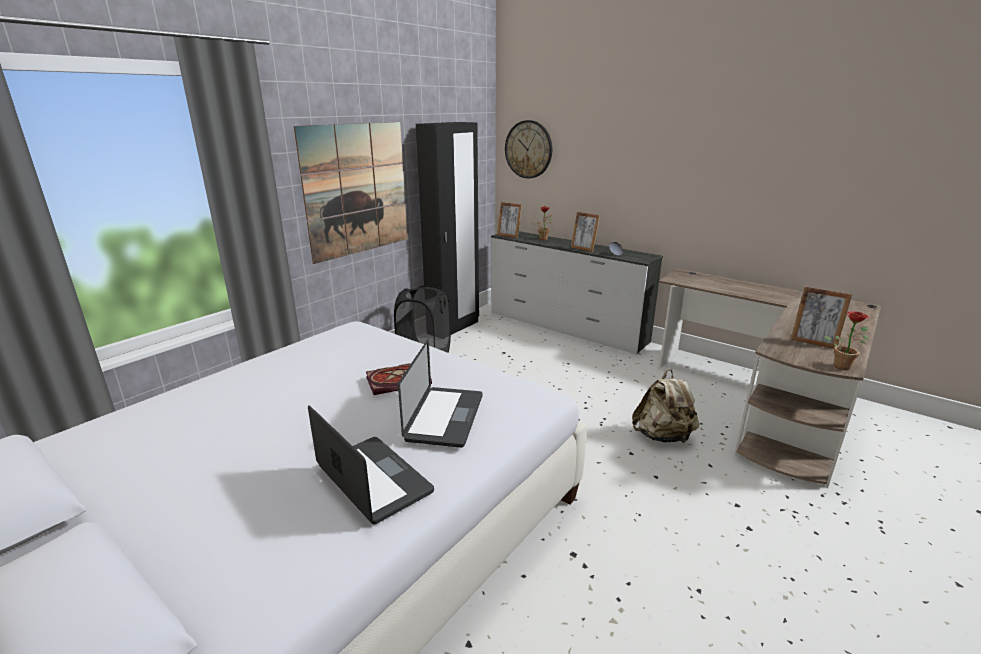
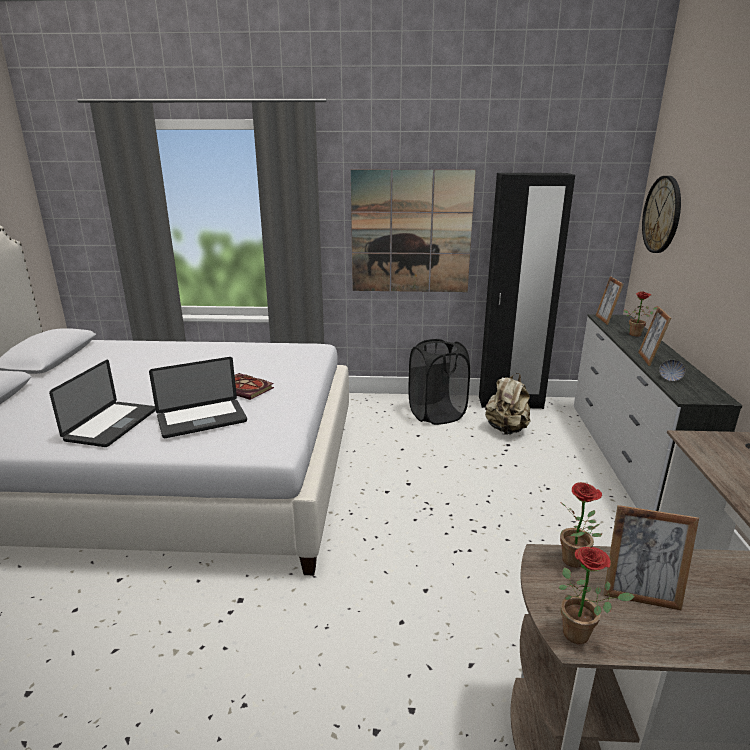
camera: 55 degrees right, 0 degrees up
beige backpack [632,369,699,443] -> beige backpack moved to [485,373,531,435]
picture frame [791,287,852,349] -> picture frame turned 75 degrees counterclockwise [604,505,699,610]
none -> potted plant [560,482,602,568]

